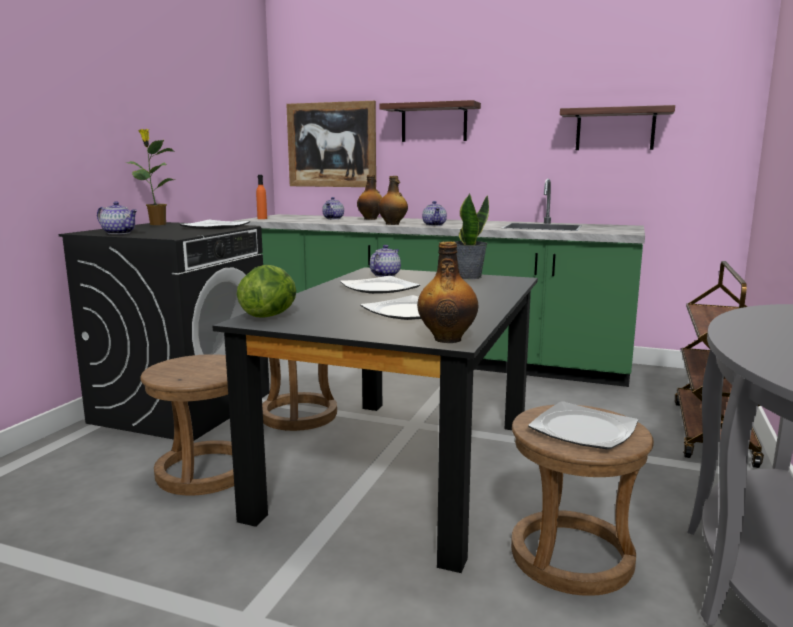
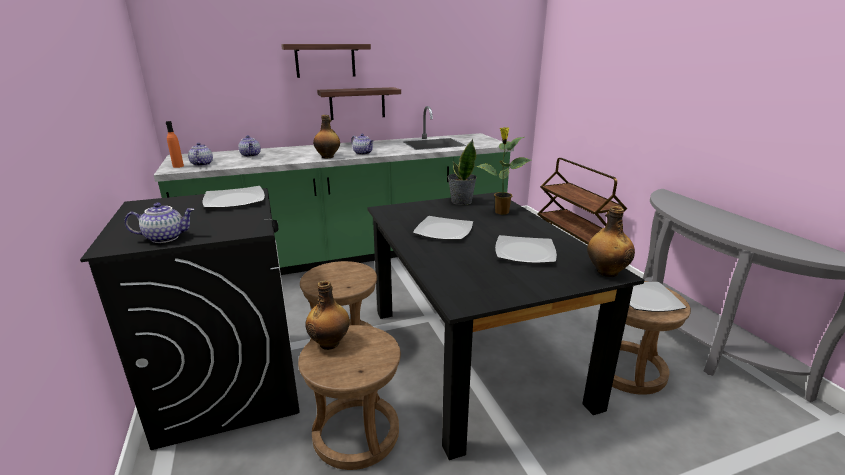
camera: 40 degrees left, 10 degrees up
potted plant [127,129,176,225] -> potted plant moved to [476,127,531,215]
lettuce [237,265,296,317] -> none
picture [286,101,376,187] -> none
bottle [357,175,382,220] -> bottle moved to [305,280,350,350]
teapot [370,245,401,277] -> teapot moved to [188,143,213,166]
shelf [560,105,675,150] -> shelf moved to [317,87,401,120]

